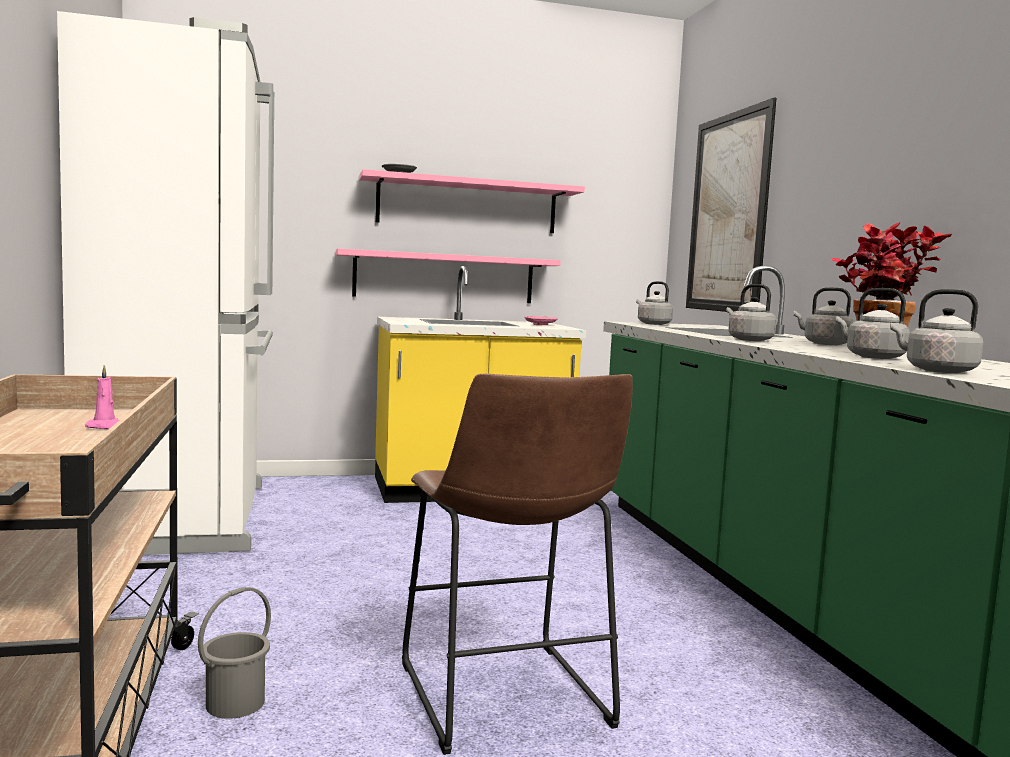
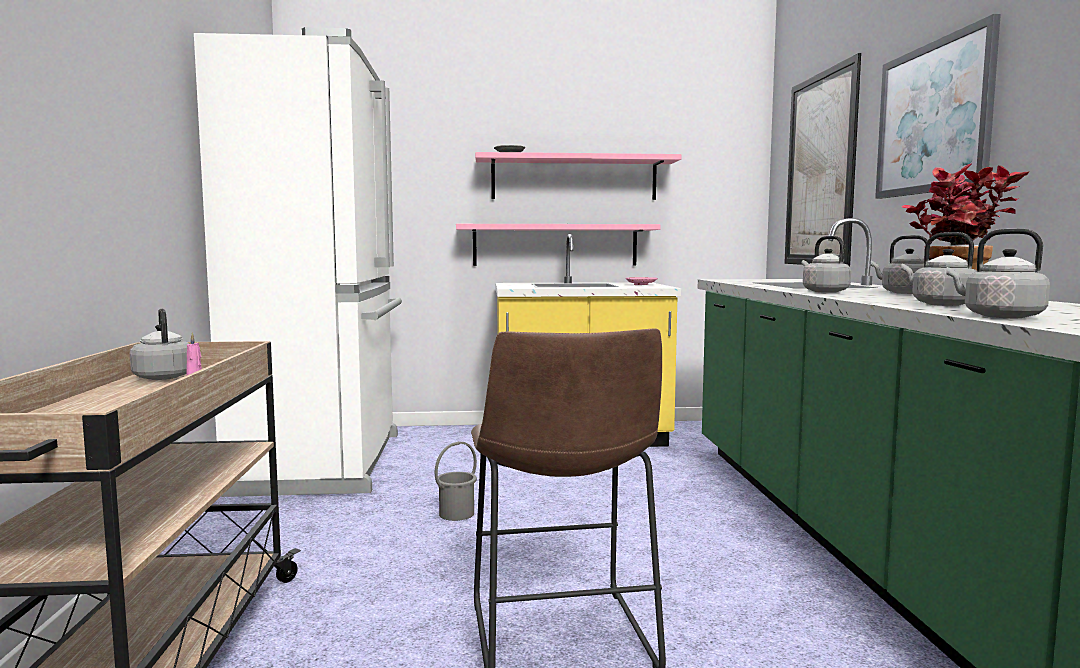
camera: 10 degrees right, 0 degrees up
grey bucket [198,587,271,719] -> grey bucket moved to [435,441,477,521]
grey kettle [636,281,673,325] -> grey kettle moved to [130,308,189,380]
none -> picture [875,14,1001,199]

